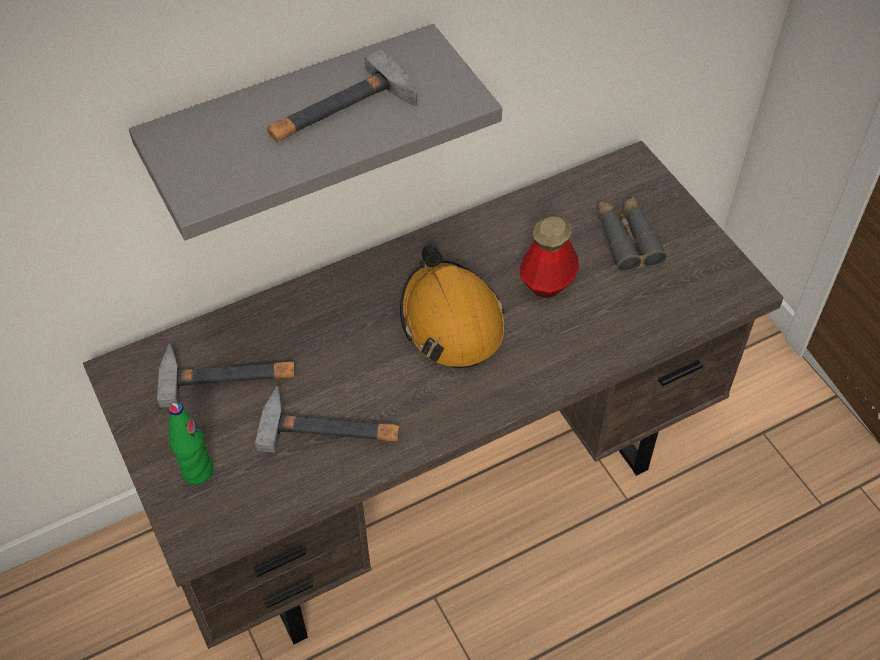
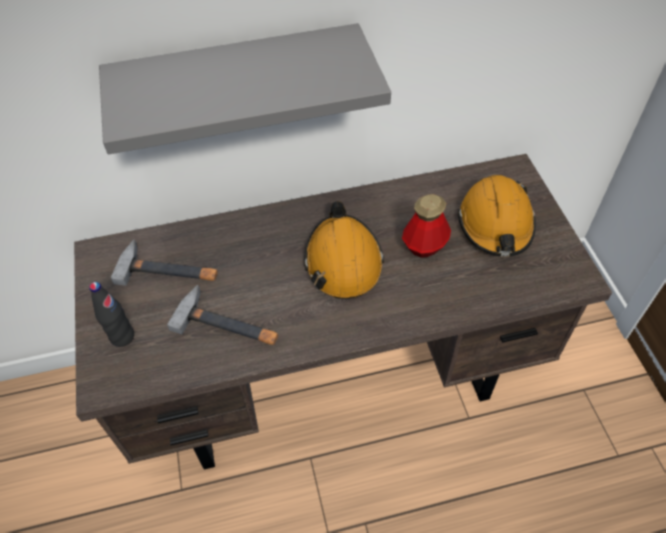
camera: 15 degrees right, 0 degrees up
green bottle [169,402,214,485] -> black bottle [89,282,134,347]
hammer [267,49,417,141] -> none
grey binoculars [597,196,667,272] -> orange hard hat [458,175,536,257]

